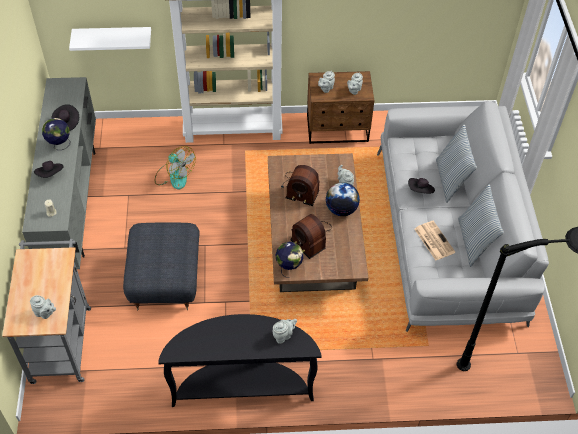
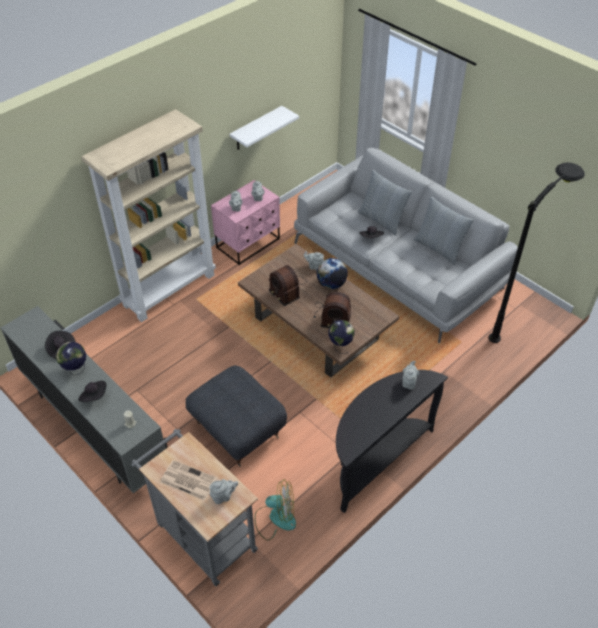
camera: 40 degrees left, 5 degrees down
white shelf [69,27,151,51] -> white shelf moved to [230,106,299,150]
fan [155,146,196,190] -> fan moved to [255,479,296,540]
radio [281,165,320,206] -> radio turned 75 degrees clockwise [269,265,307,306]
brown nightstand [307,71,374,144] -> pink nightstand [211,180,280,265]
newspaper [414,221,455,261] -> newspaper moved to [160,460,217,501]

